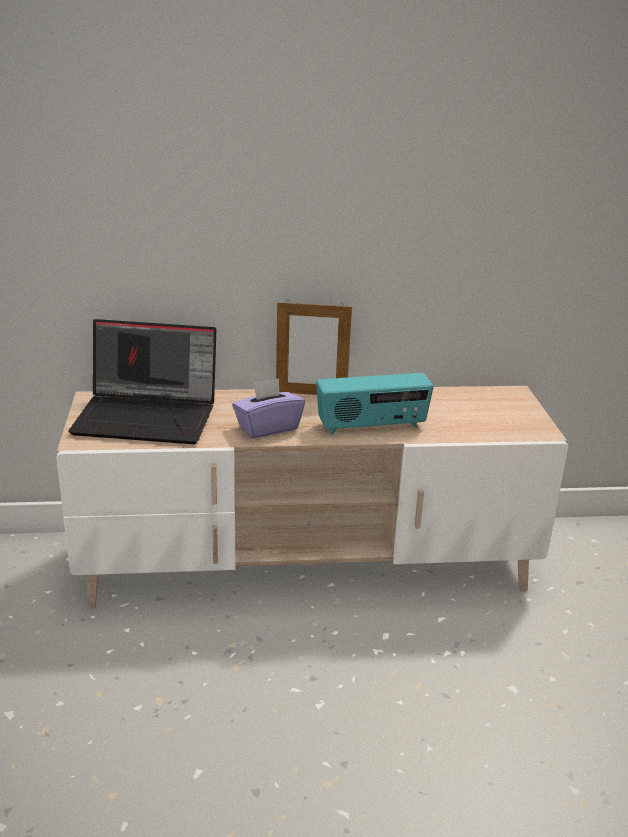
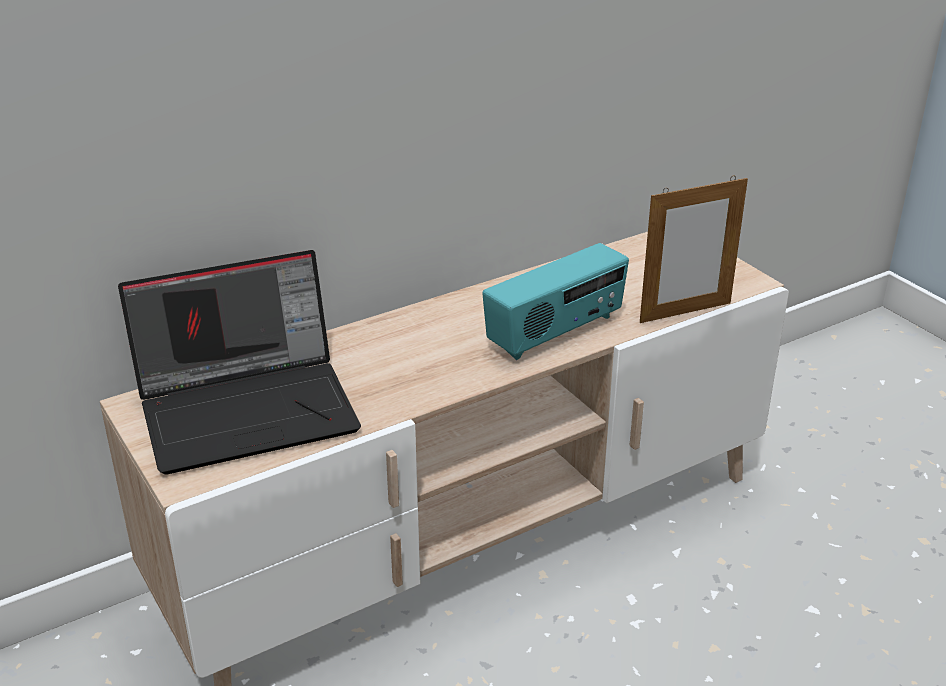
camera: 25 degrees left, 5 degrees up
purple tissue box [232,378,305,439] -> none
picture frame [276,300,352,395] -> picture frame moved to [640,176,748,323]

